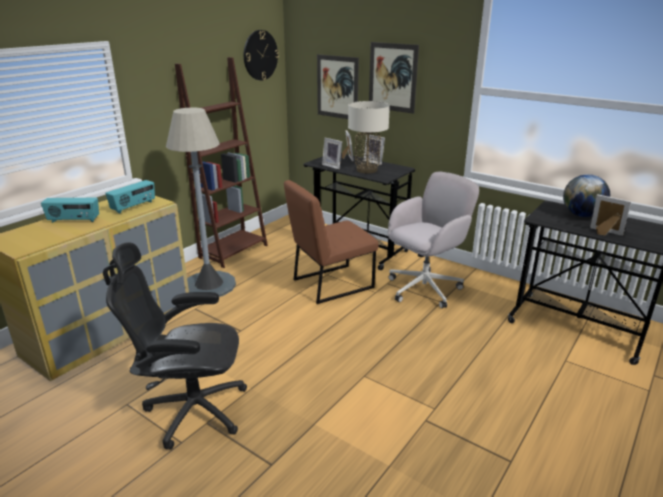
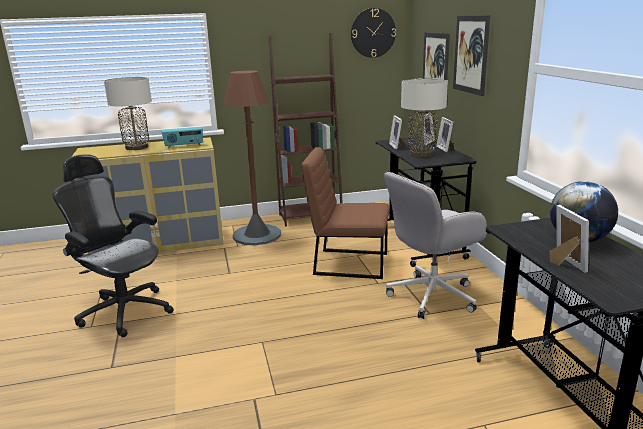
camera: 40 degrees right, 5 degrees down
radio [41,198,99,223] -> table lamp [104,77,152,150]
grey floor lamp [166,108,236,297] -> brown floor lamp [223,71,281,245]
grey office chair [388,171,479,308] -> grey office chair turned 150 degrees clockwise [384,172,487,319]

